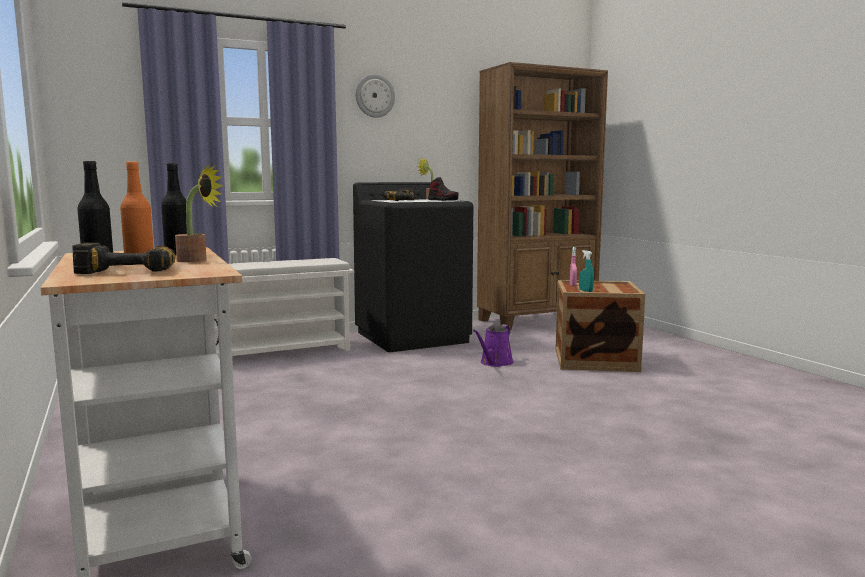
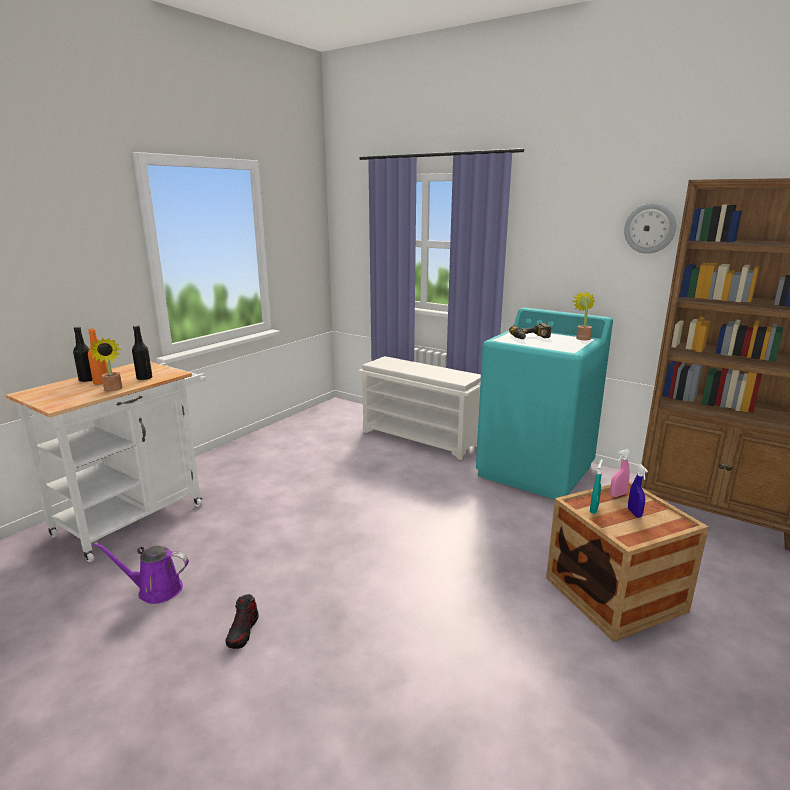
camera: 60 degrees right, 10 degrees up
power drill [72,243,176,274] -> none
black washing machine [353,182,473,352] -> turquoise washing machine [476,308,613,499]
wall clock [356,74,395,118] -> wall clock moved to [624,203,676,254]
shoe [428,177,459,201] -> shoe moved to [225,594,259,649]
purple watering can [473,325,514,367] -> purple watering can moved to [94,542,189,604]
none -> blue spray bottle [628,465,648,518]

